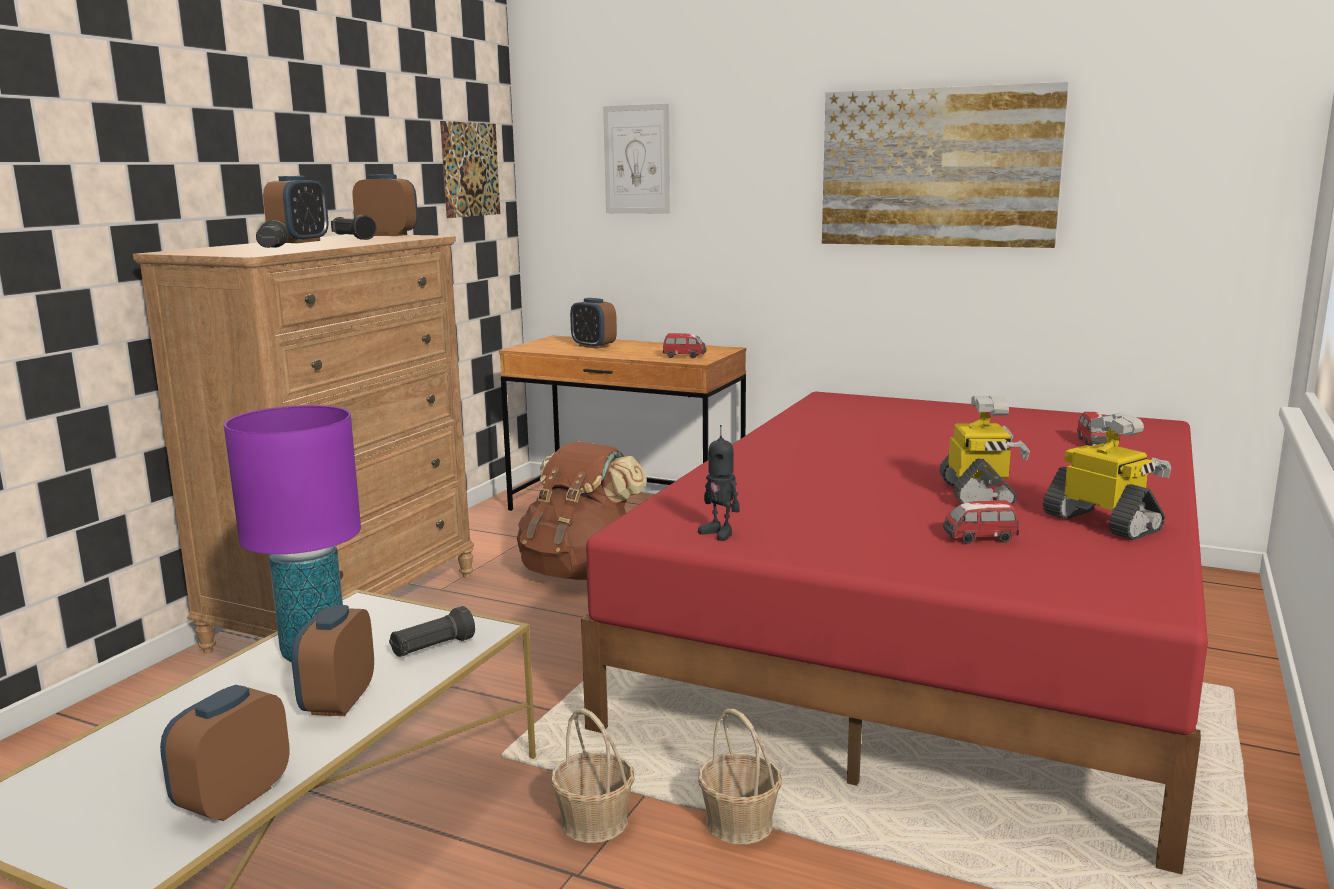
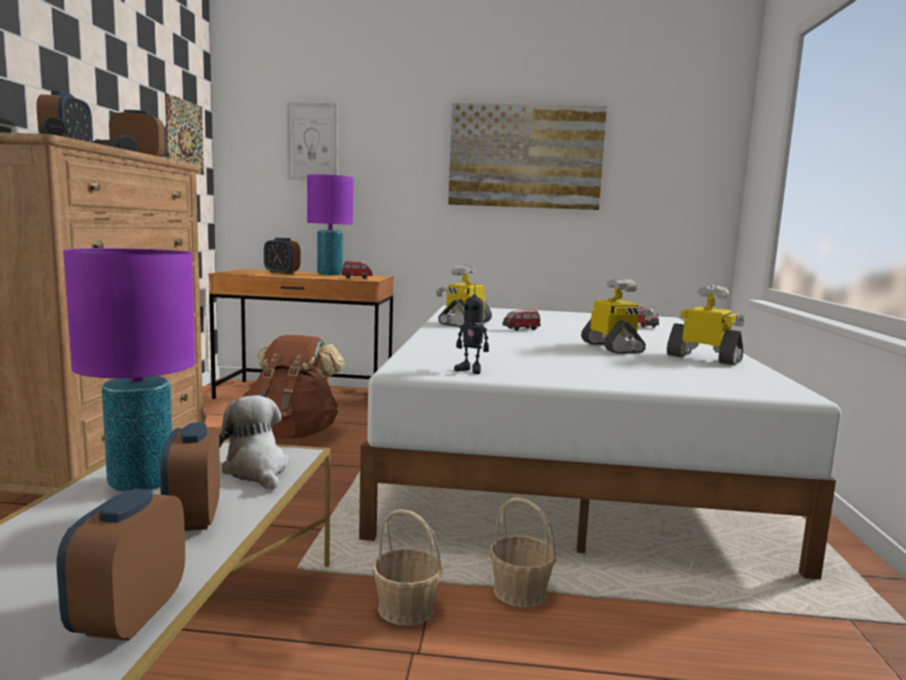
camera: 20 degrees left, 5 degrees down
black flashlight [389,606,475,657] -> plush toy [219,395,290,490]
red bed [581,391,1208,874] -> white bed [359,305,841,580]
toy car [943,500,1019,544] -> toy car moved to [503,309,540,331]
none -> purple table lamp [307,174,353,275]
none -> toy robot [436,265,492,327]

